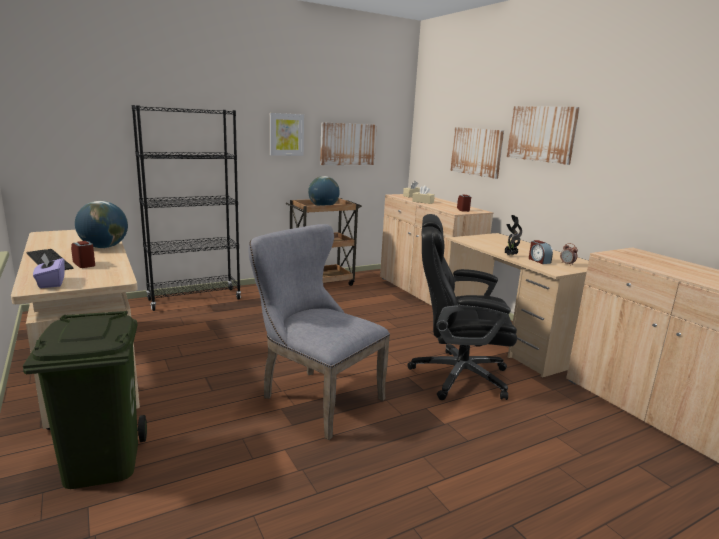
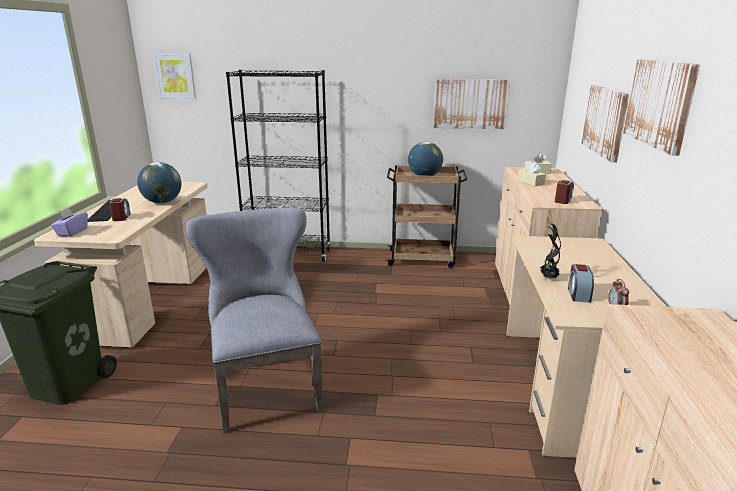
camera: 35 degrees right, 5 degrees up
picture [270,113,304,156] -> picture moved to [152,53,196,99]
black office chair [408,214,517,400] -> none

